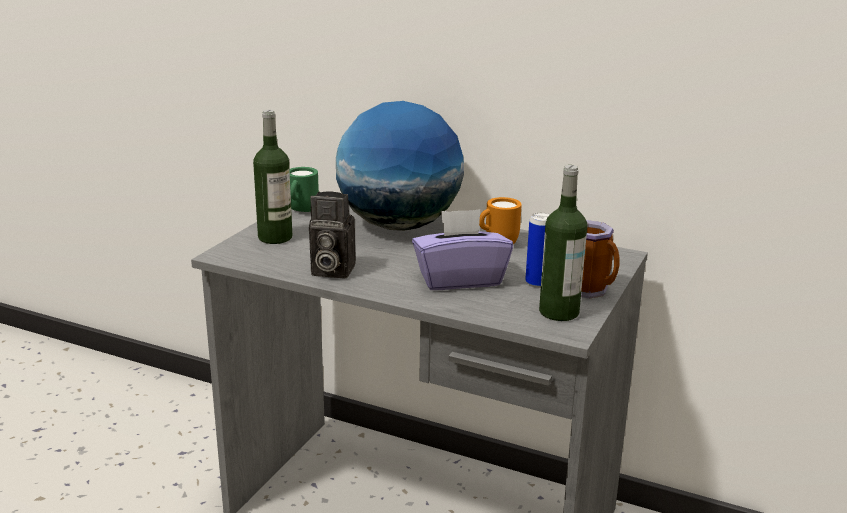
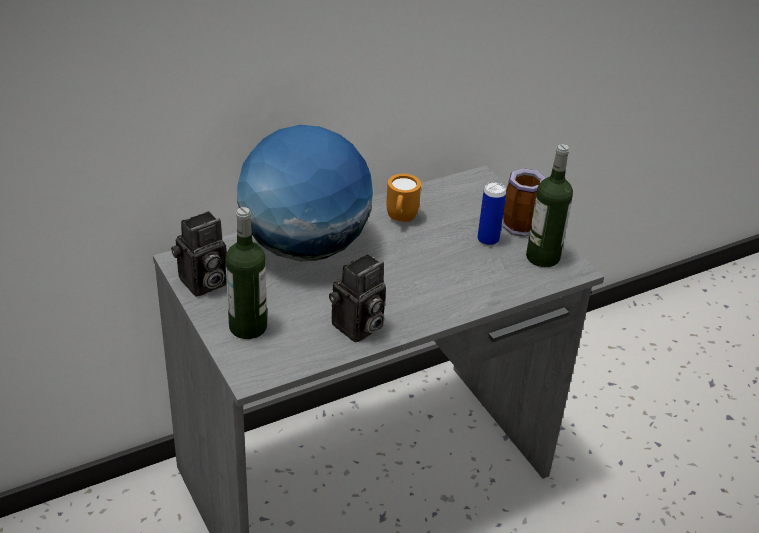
camera: 55 degrees left, 15 degrees up
green mug [289,167,319,212] -> camera [171,211,227,297]
purple tissue box [412,209,513,290] -> none

